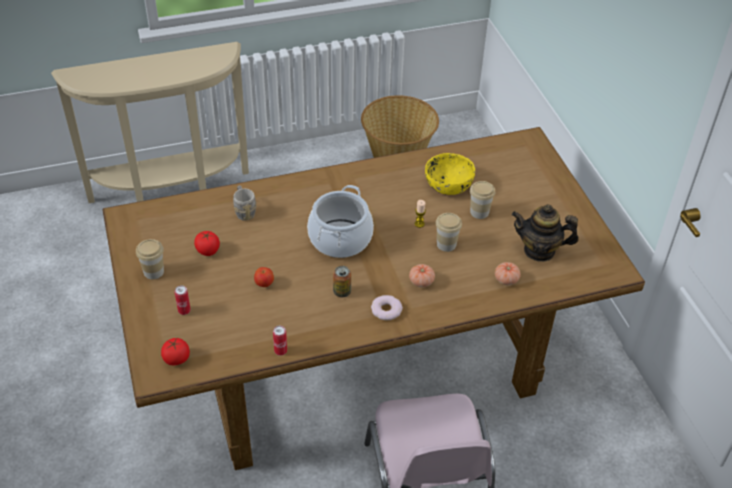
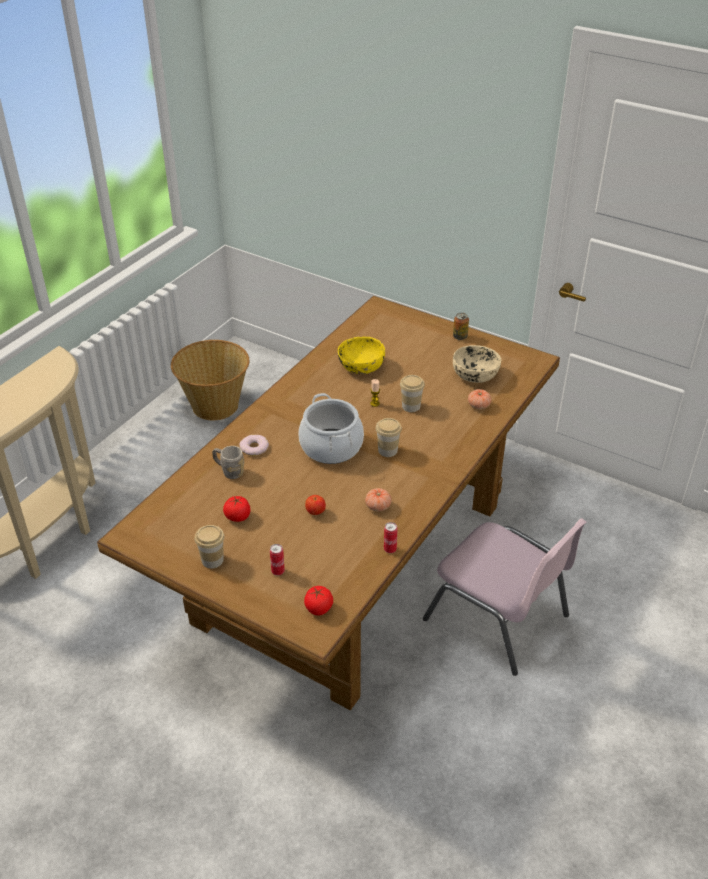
camera: 40 degrees left, 5 degrees down
can [333,266,351,297] -> can moved to [453,313,469,340]
donut [371,295,403,320] -> donut moved to [240,435,269,456]
tomato [409,264,435,287] -> tomato moved to [365,488,392,512]
cup [470,181,495,219] -> cup moved to [375,418,402,457]
teapot [512,204,579,262] -> beige bowl [453,345,501,383]

